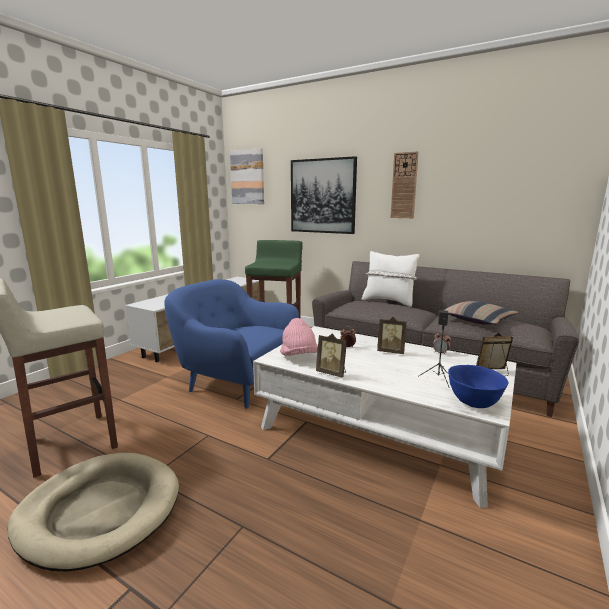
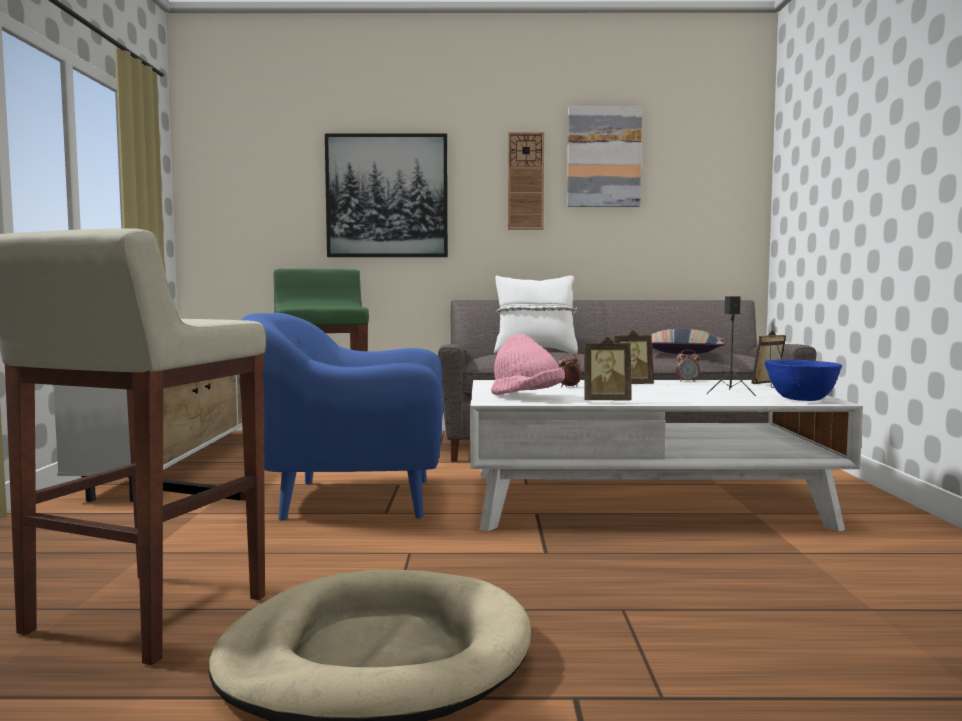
camera: 30 degrees left, 10 degrees down
picture [230,148,264,204] -> picture moved to [567,107,642,207]

